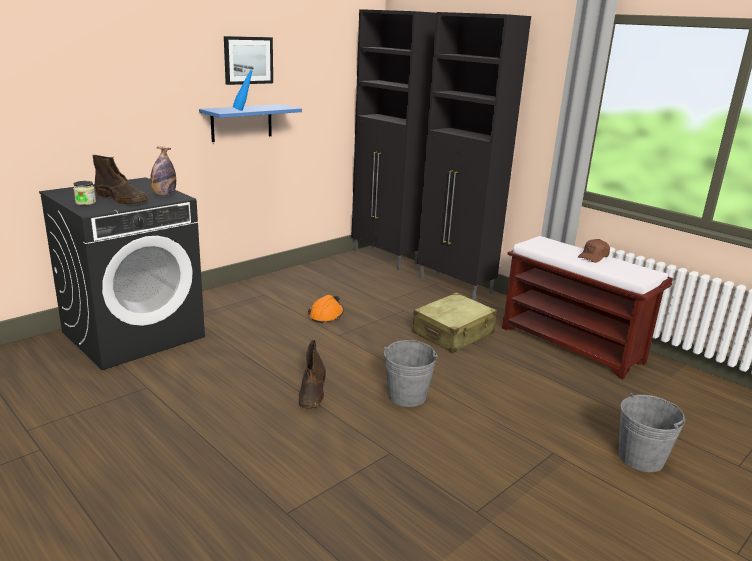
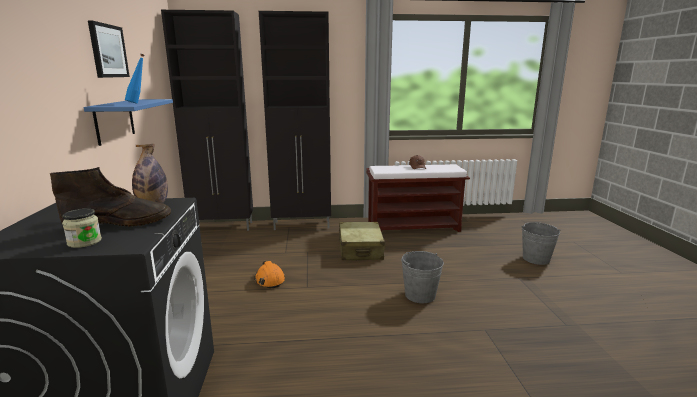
camera: 50 degrees left, 5 degrees down
brown boot [299,340,326,409] -> none

